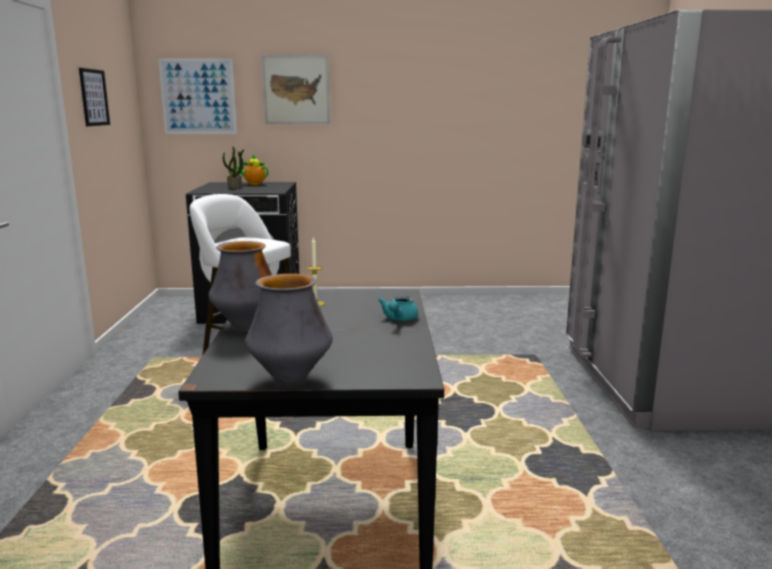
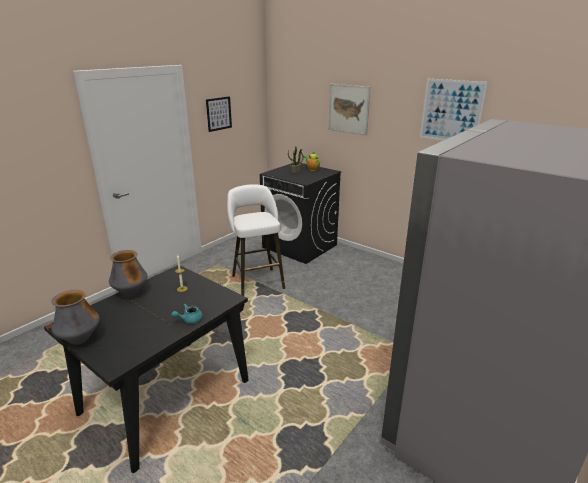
camera: 40 degrees right, 10 degrees up
picture [158,58,237,134] -> picture moved to [420,79,488,141]

